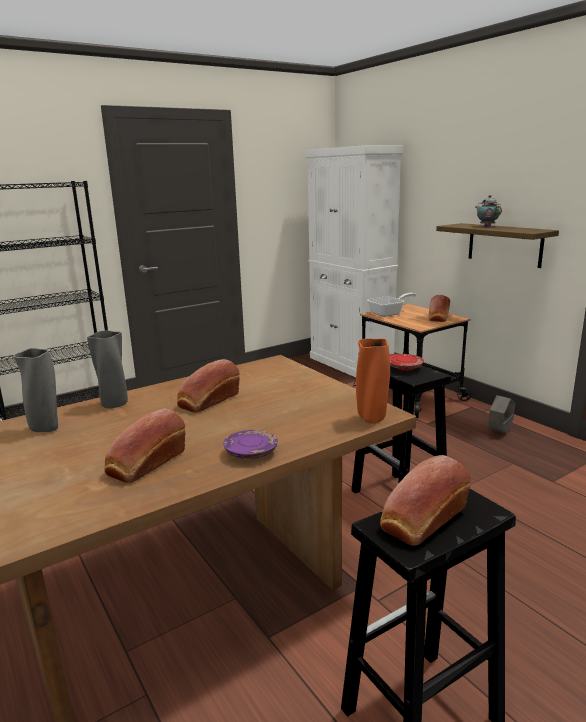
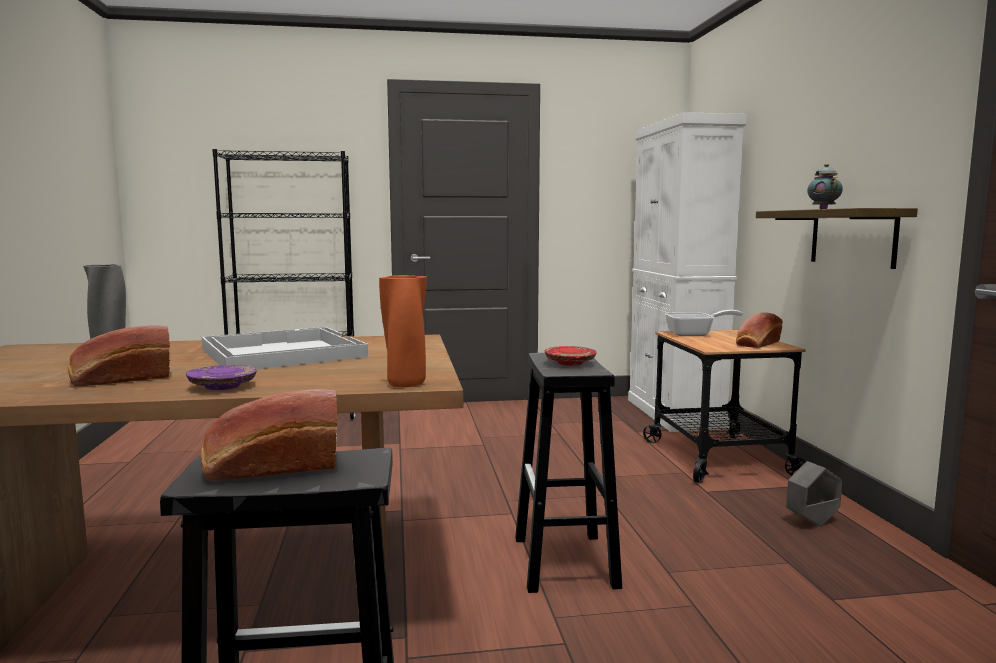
camera: 25 degrees right, 10 degrees down
grey vase [87,331,128,408] -> none
bread [177,359,240,413] -> white tray [202,327,369,369]

